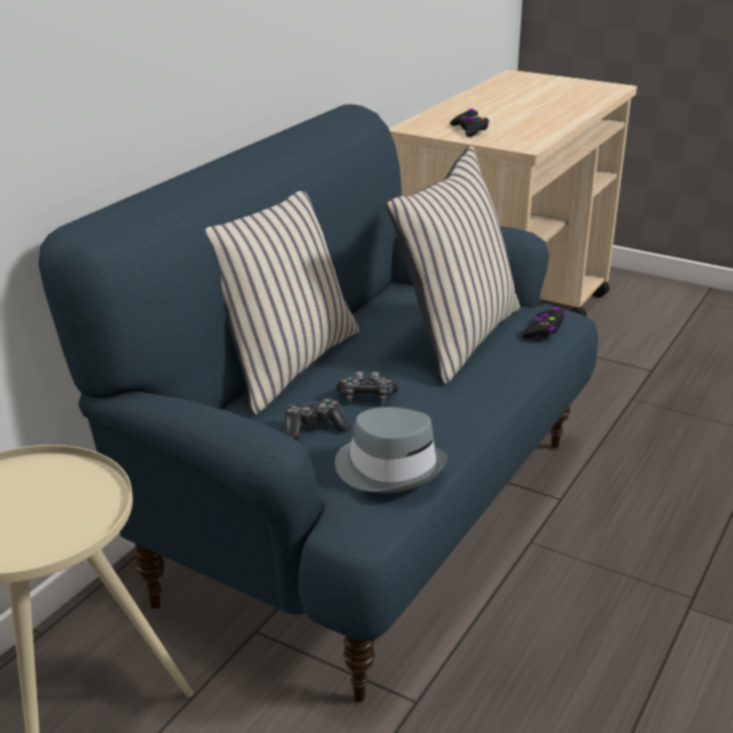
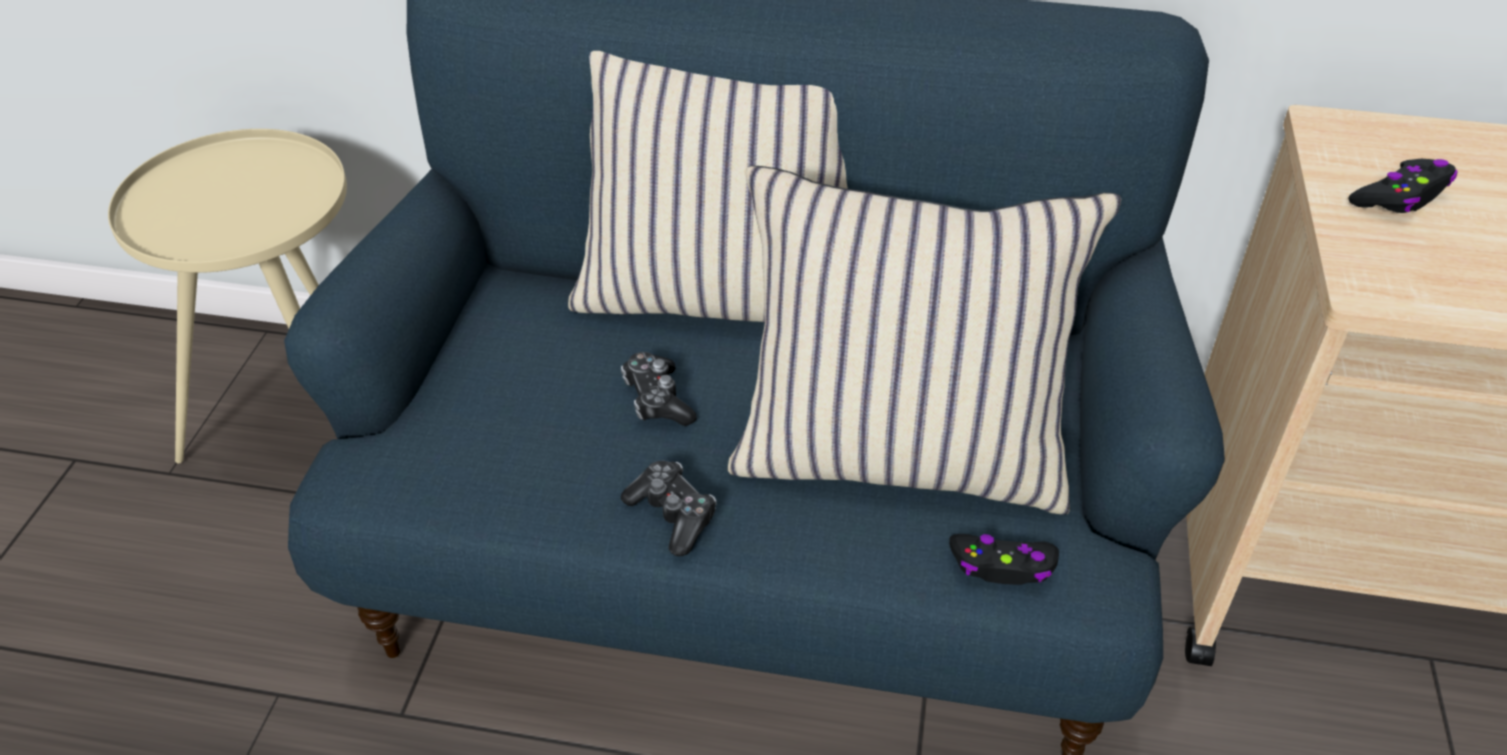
camera: 70 degrees right, 15 degrees up
game controller [285,398,350,440] -> game controller moved to [621,461,717,556]
grey hat [335,407,448,493] -> none

